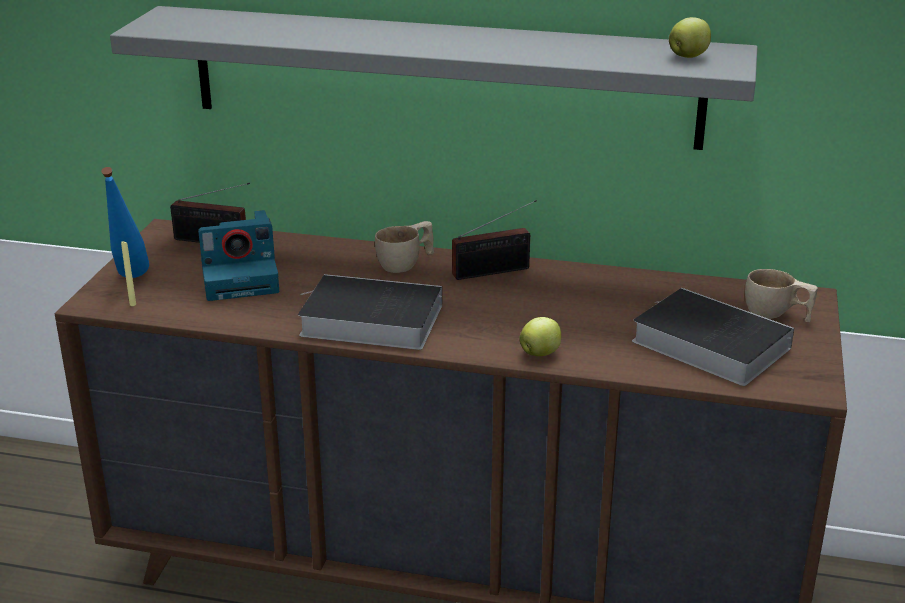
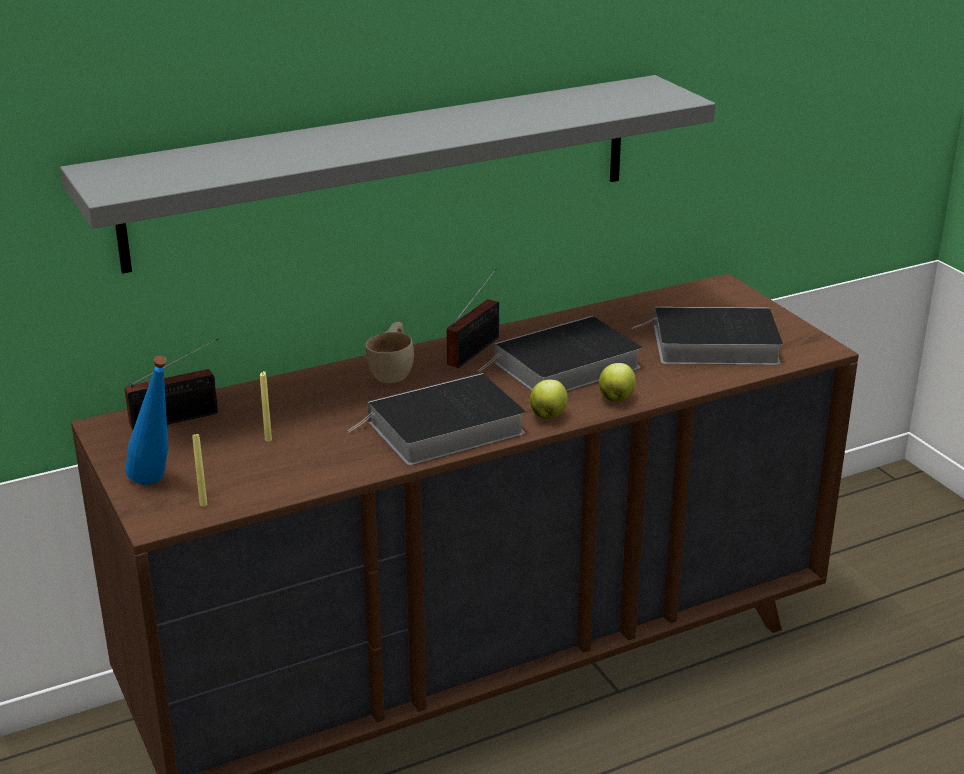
camera: 40 degrees left, 0 degrees up
camera [198,210,279,301] -> yellow candle [260,371,272,442]
apple [669,17,711,58] -> apple moved to [530,379,568,419]
beige cup [745,269,818,322] -> none
none -> book [478,316,642,391]

